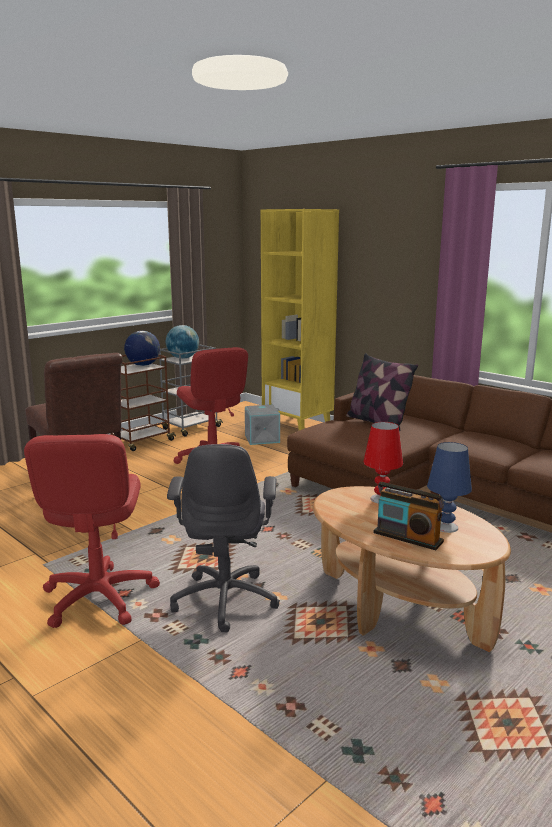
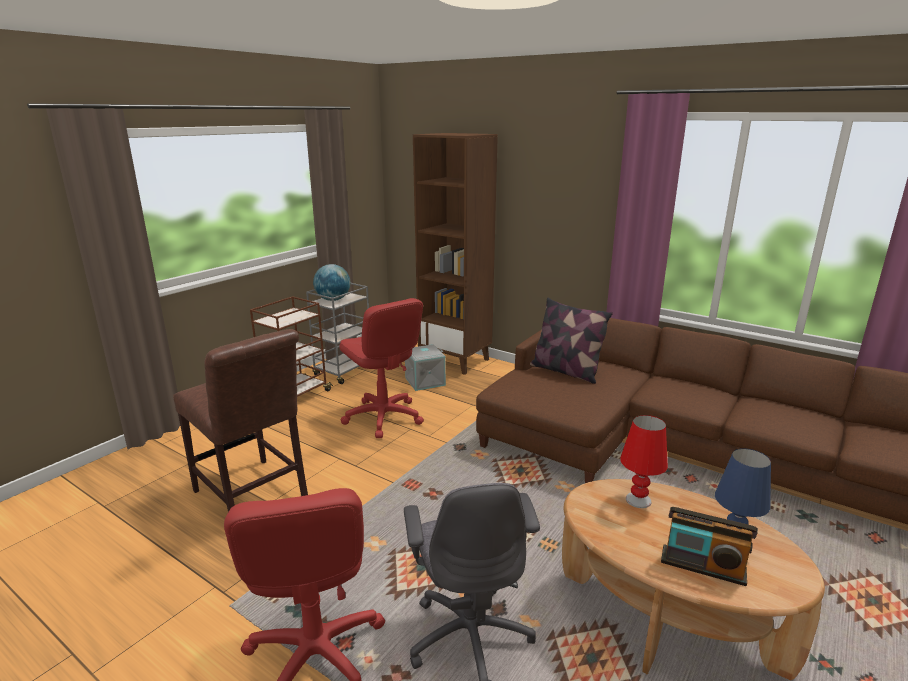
camera: 10 degrees left, 5 degrees up
globe [124,331,160,366] -> none
yellow bookcase [261,209,339,430] -> brown bookcase [413,133,498,375]

